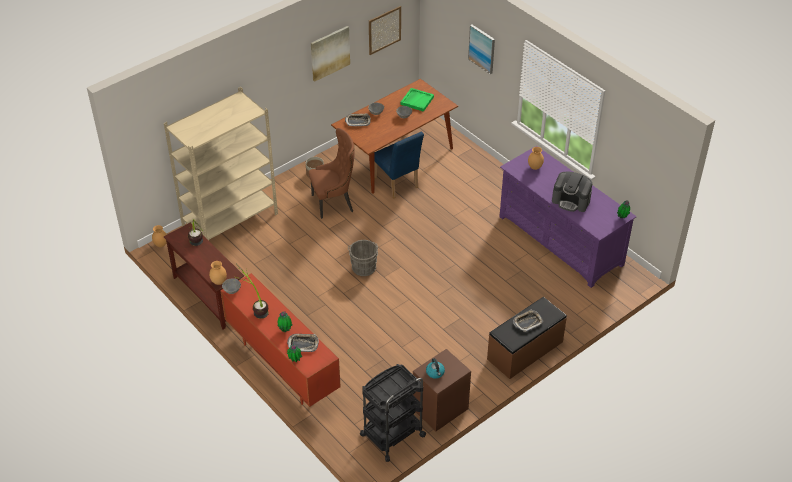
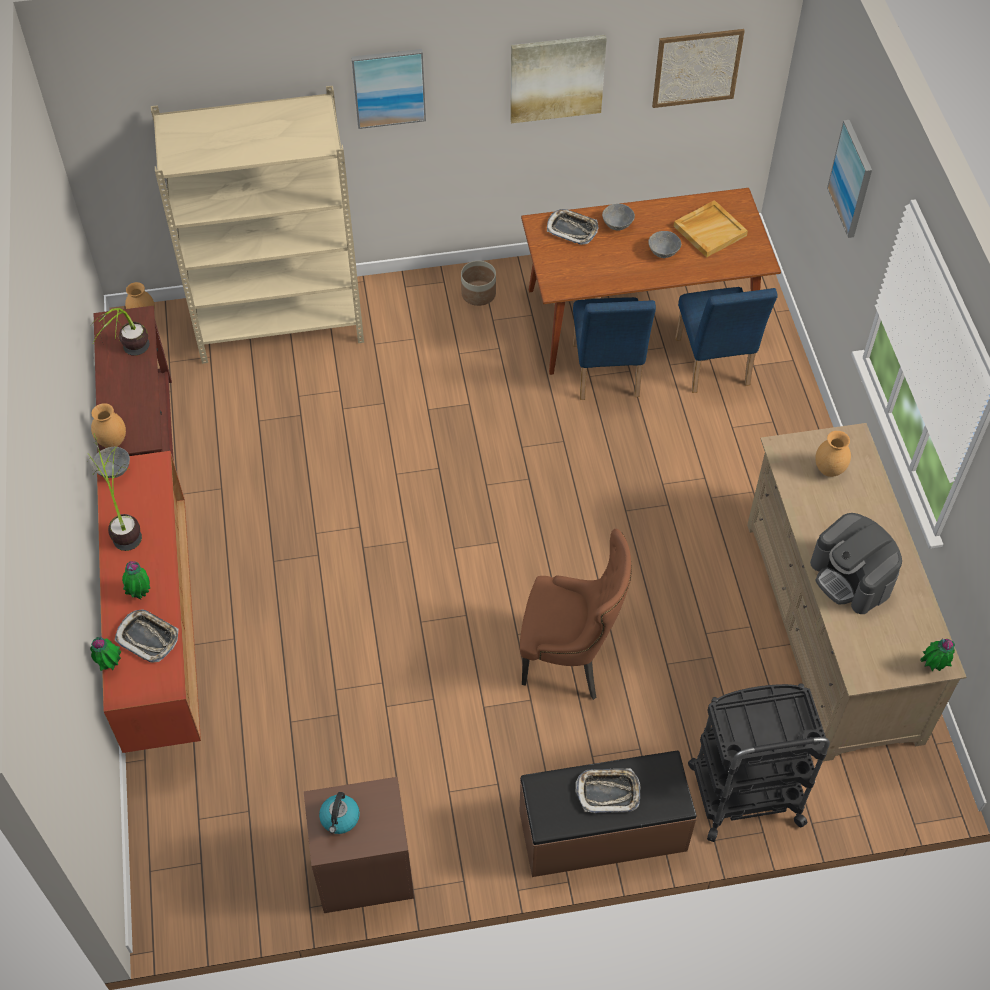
camera: 30 degrees right, 10 degrees up
brown chair [309,128,354,219] -> brown chair moved to [520,529,632,700]
grey bucket [348,240,378,276] -> none
black cart [360,364,426,462] -> black cart moved to [688,683,830,842]
green tray [401,88,434,112] -> beige tray [673,200,748,258]
purple dresser [499,146,637,288] -> beige dresser [747,423,966,761]
none -> picture [351,49,426,129]
none -> blue chair [675,287,778,393]

